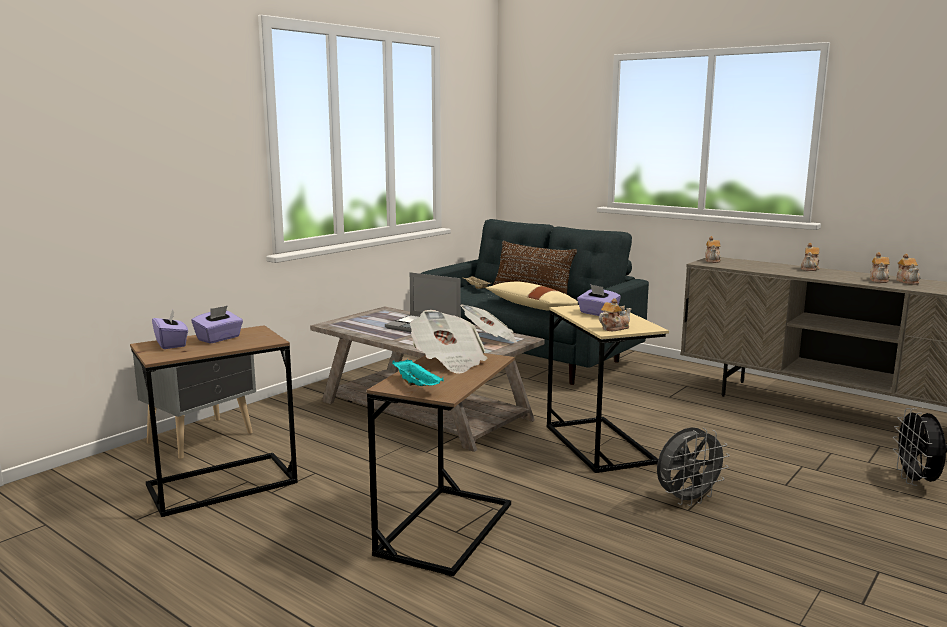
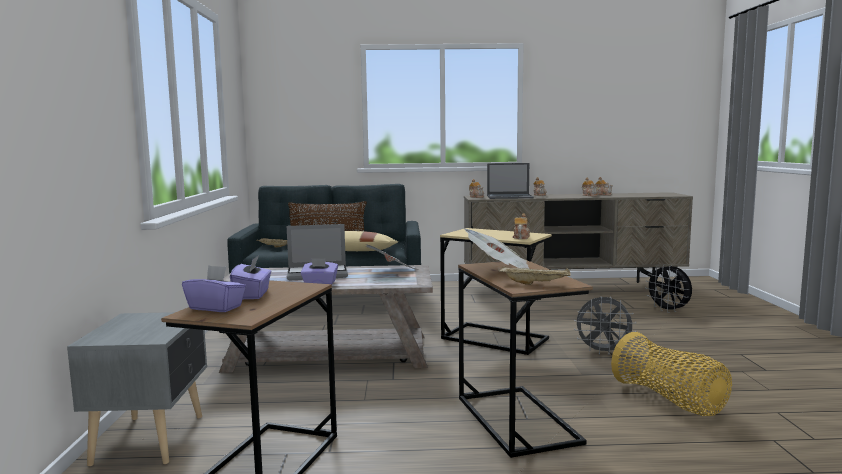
camera: 40 degrees left, 5 degrees down
turquoise tray [392,359,444,386] -> beige tray [499,266,571,285]
purple tissue box [577,284,621,317] -> purple tissue box moved to [301,258,338,284]
grey fan [657,427,730,506] -> grey fan turned 75 degrees clockwise [574,297,637,355]
none -> laptop [487,163,534,199]
none -> basket [611,332,732,416]

